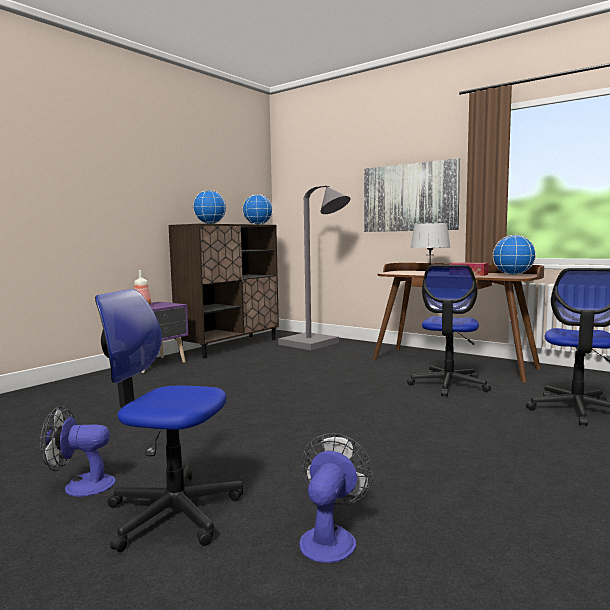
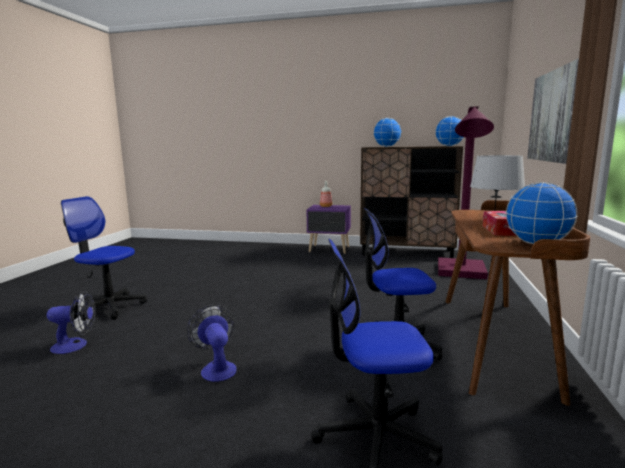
camera: 65 degrees right, 5 degrees up
fan [40,406,116,497] -> fan moved to [187,305,237,382]
office chair [95,289,243,552] -> office chair turned 60 degrees counterclockwise [61,196,147,320]
grey floor lamp [278,186,350,350] -> purple floor lamp [438,106,494,279]

